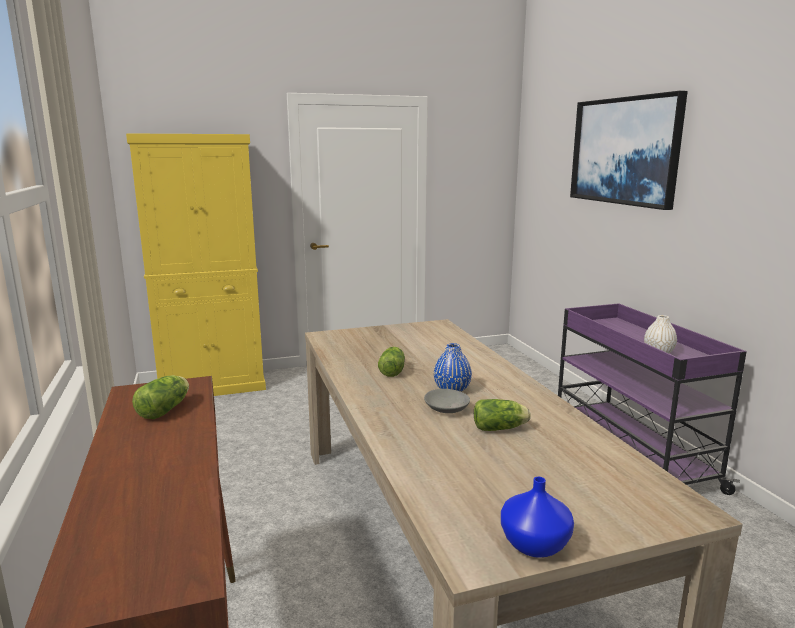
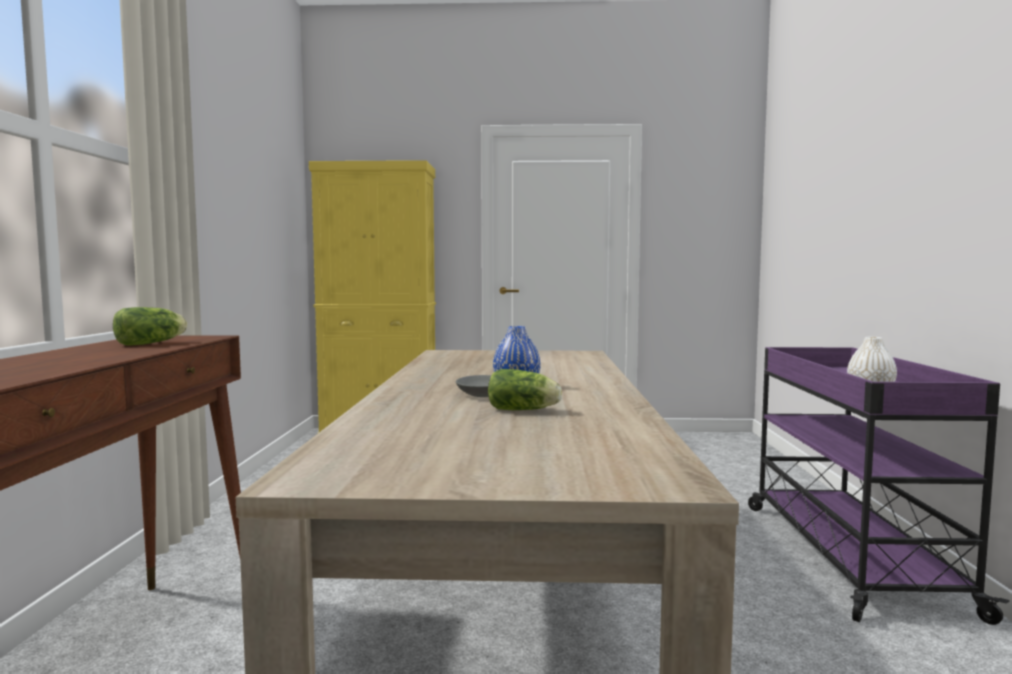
camera: 20 degrees right, 10 degrees down
lettuce [378,347,405,377] -> none
blue vase [501,477,574,558] -> none
picture [570,91,688,210] -> none

